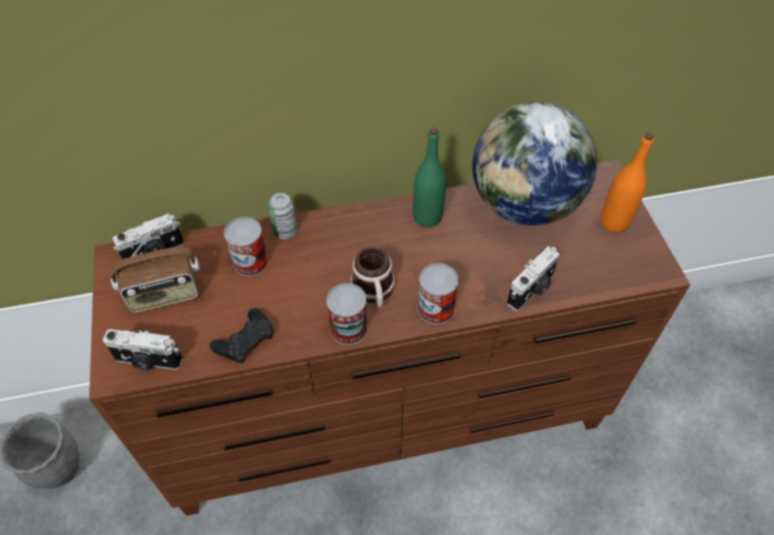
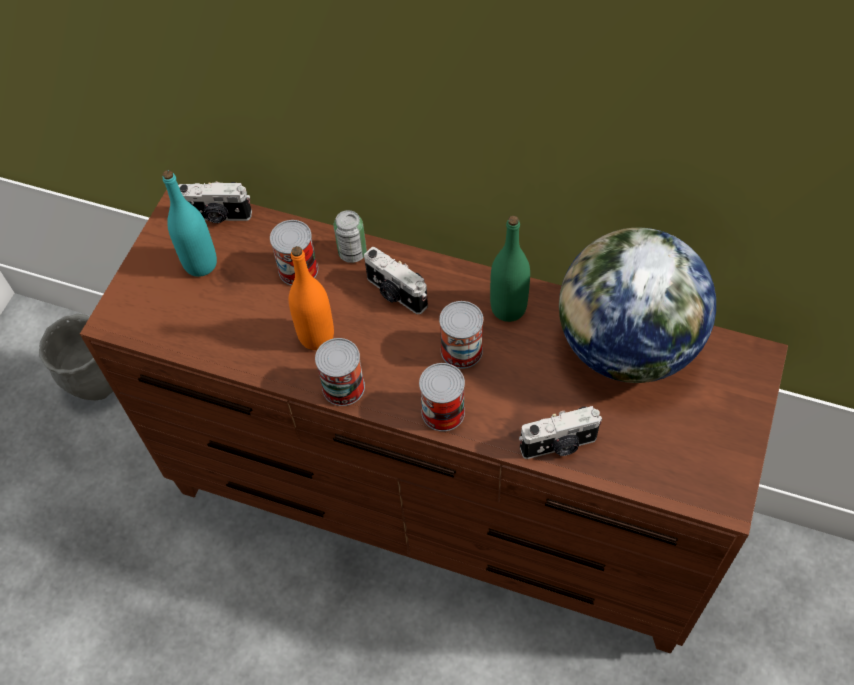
camera: 35 degrees right, 5 degrees up
camera [103,329,183,371] -> camera moved to [364,247,428,314]
radio [109,228,200,313] -> turquoise bottle [163,170,217,277]
black game controller [210,308,273,363] -> none
mug [350,247,395,307] -> none
orange bottle [601,132,654,233] -> orange bottle moved to [289,246,334,350]
none -> can [439,301,483,369]

